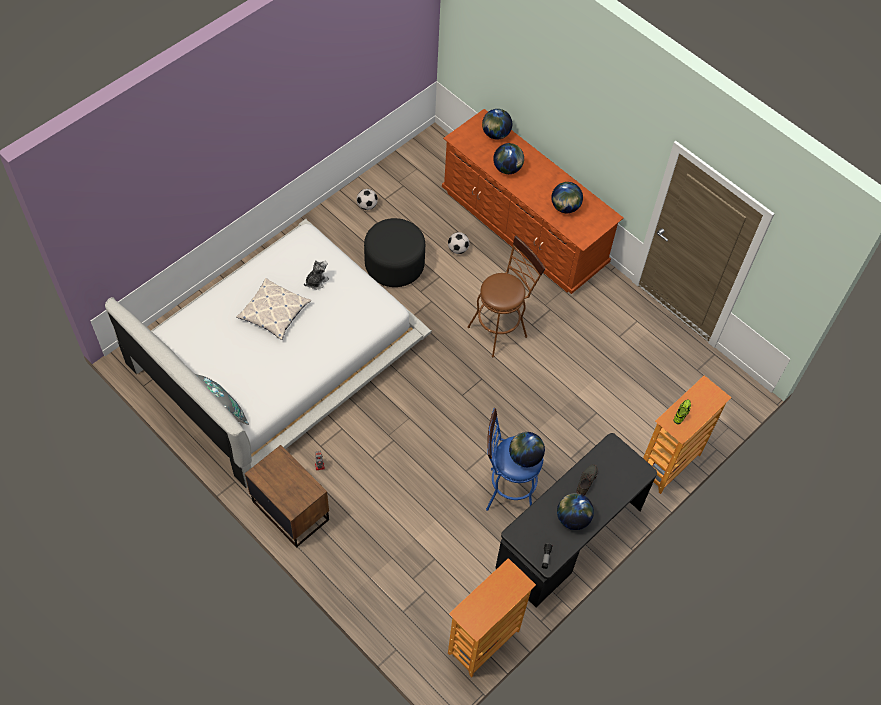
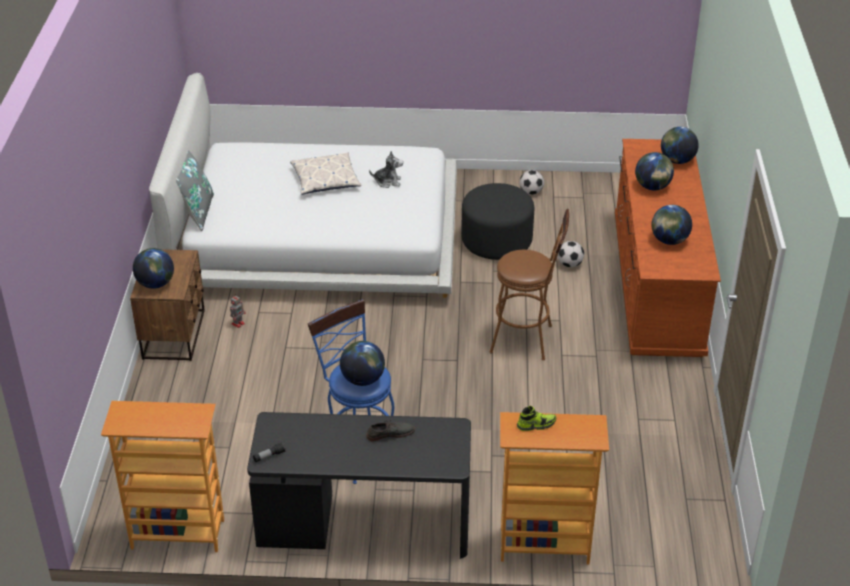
camera: 50 degrees right, 20 degrees down
globe [557,493,594,530] -> globe moved to [133,248,174,289]

